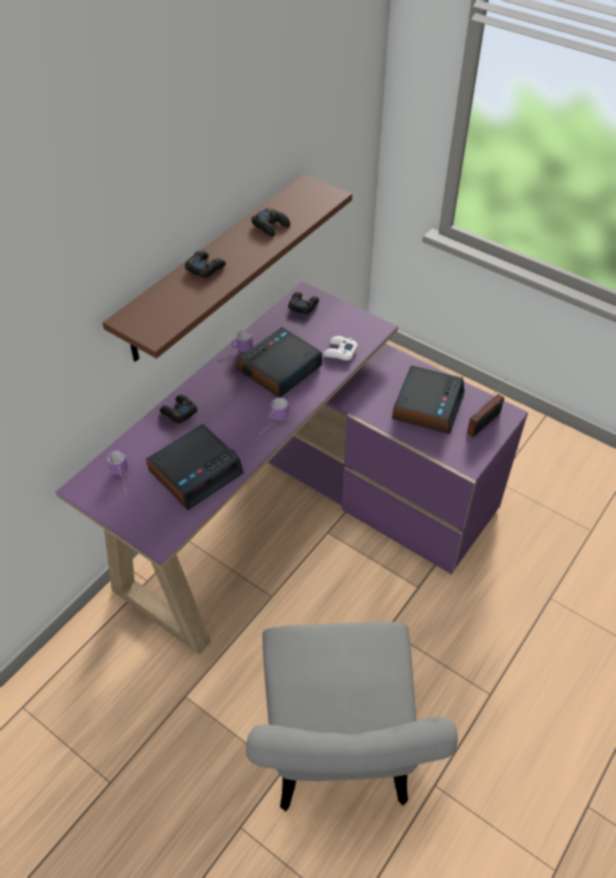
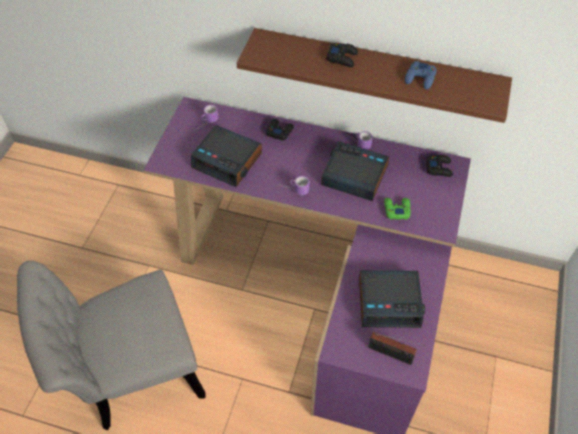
camera: 70 degrees right, 5 degrees up
black game controller [252,208,290,237] -> blue game controller [405,61,437,90]
white game controller [323,336,358,361] -> green game controller [384,198,411,220]

